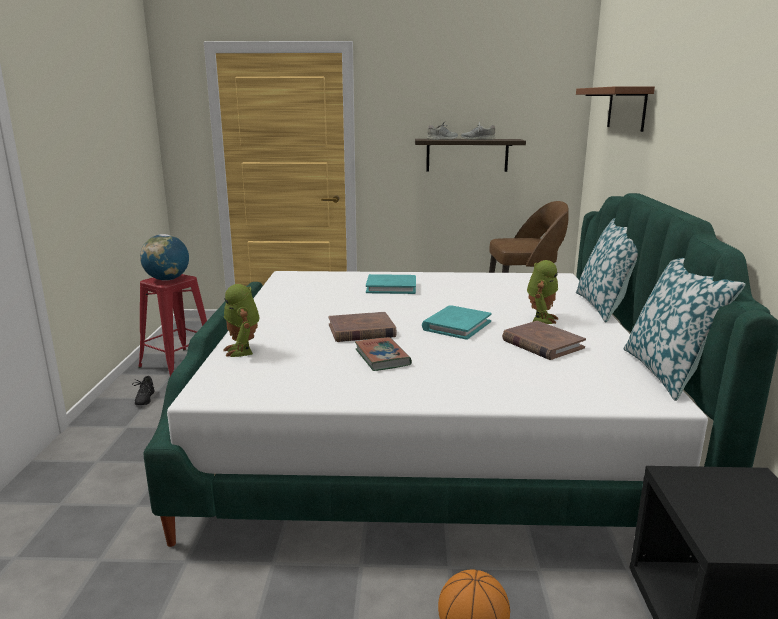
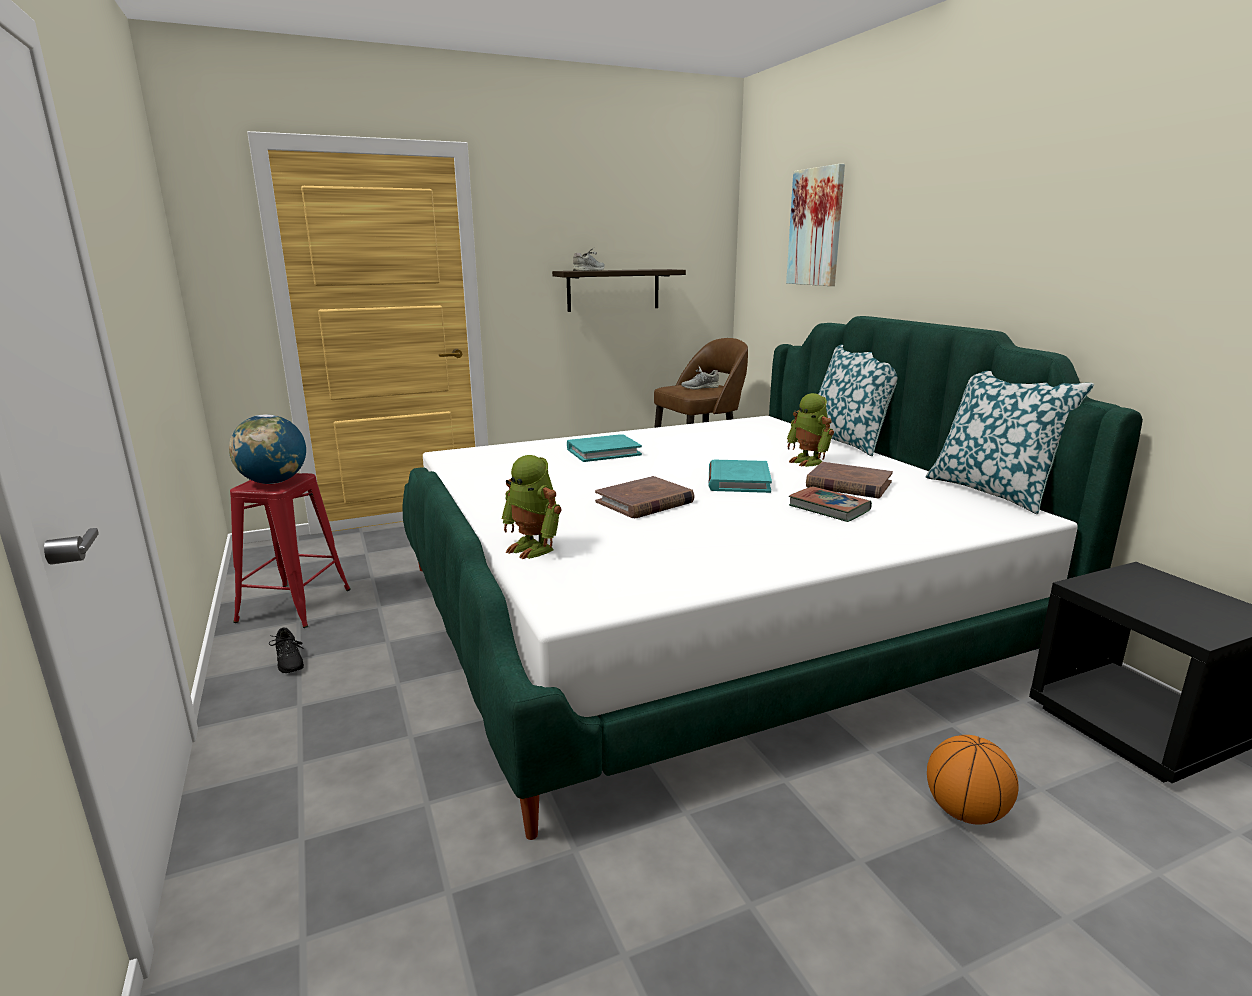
camera: 25 degrees left, 0 degrees up
book [355,337,412,371] -> book moved to [789,486,872,522]
grey shoe [461,122,495,140] -> grey shoe moved to [681,365,719,390]
toy robot [527,260,558,324] -> toy robot turned 150 degrees clockwise [787,393,834,467]
brown shelf [576,86,655,132] -> picture [786,164,845,286]

